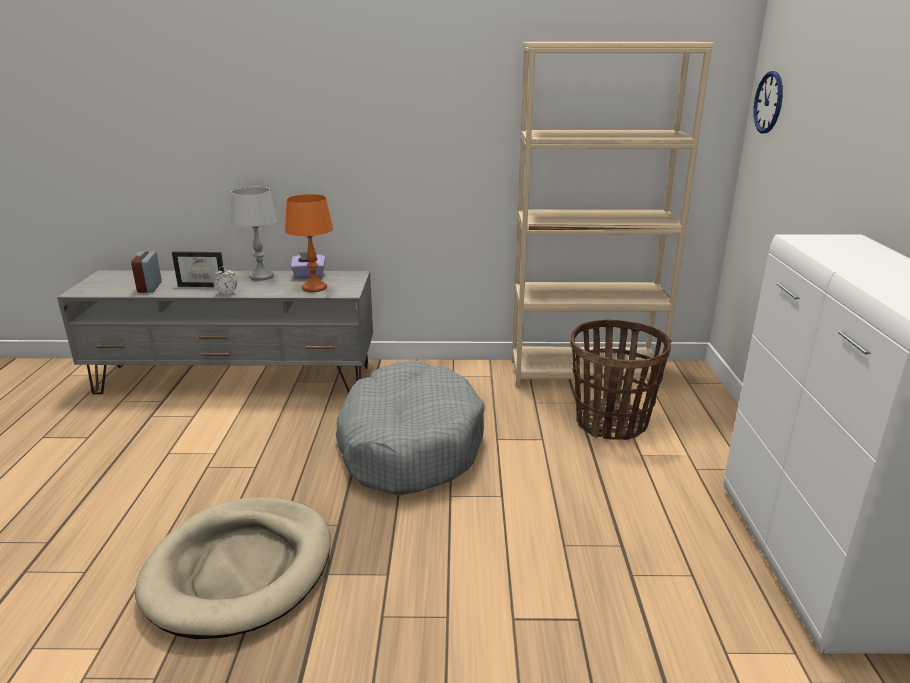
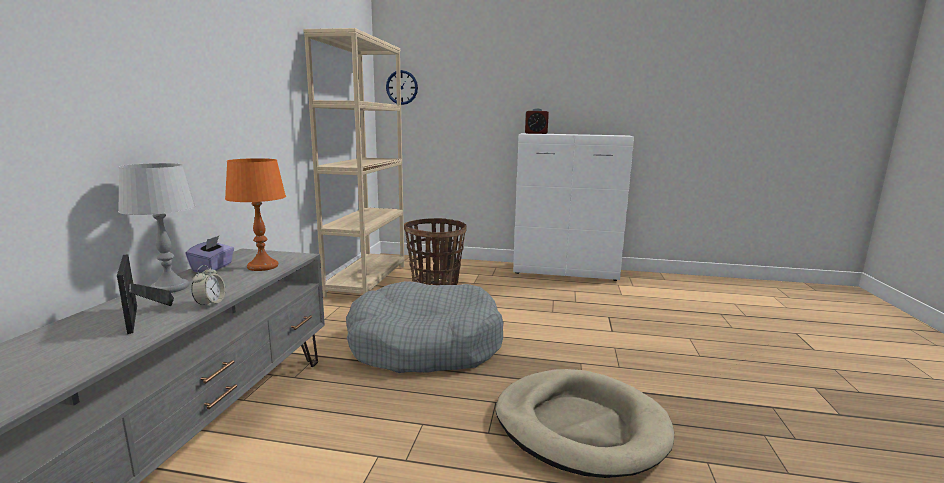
camera: 80 degrees left, 10 degrees down
alarm clock [131,251,162,293] -> alarm clock moved to [525,108,549,134]
picture frame [172,251,224,287] -> picture frame turned 135 degrees clockwise [117,254,174,334]

